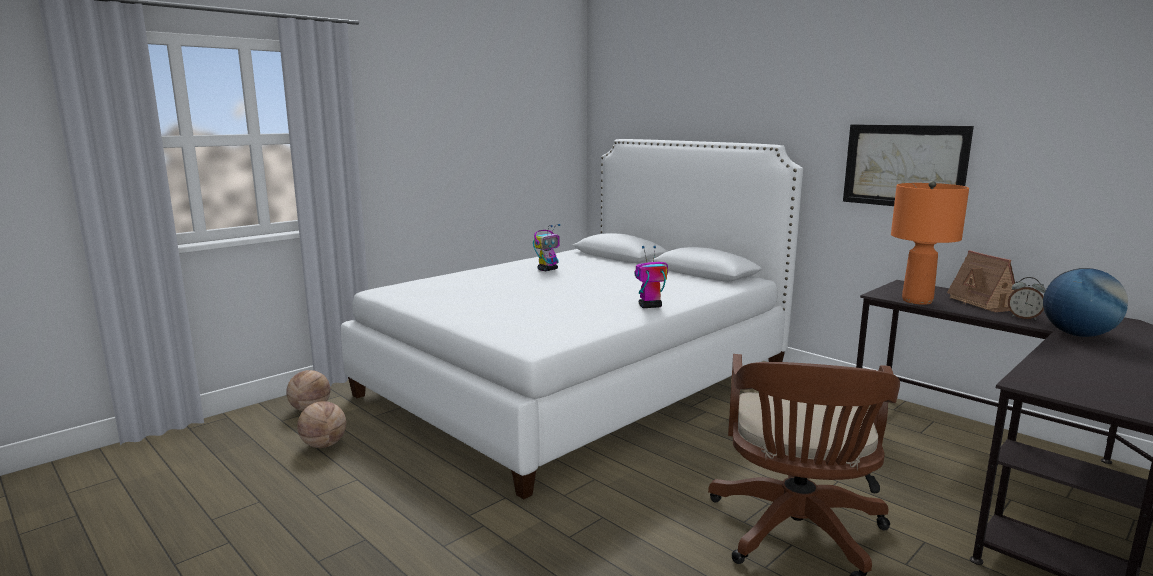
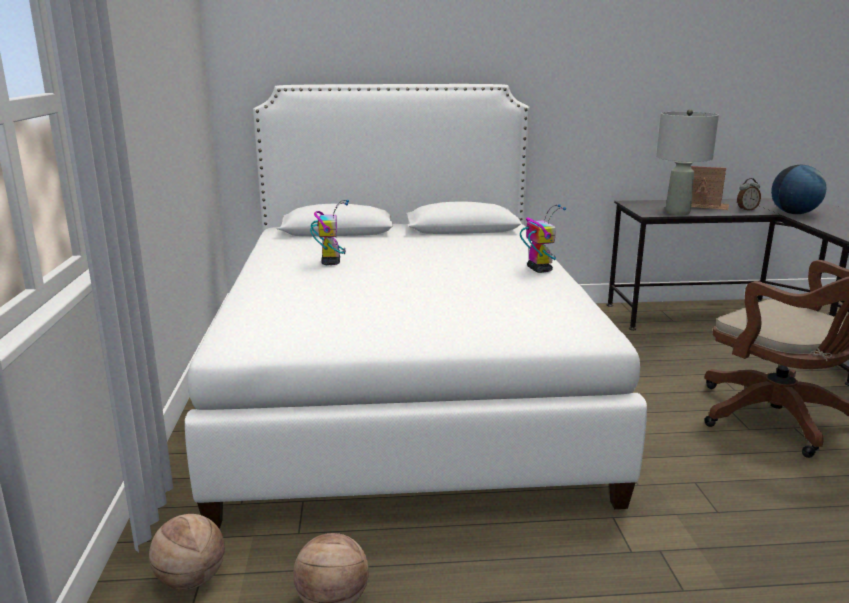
camera: 50 degrees left, 5 degrees up
toy robot [634,246,668,308] -> toy robot turned 135 degrees clockwise [520,204,566,273]
picture [843,124,974,206] -> none
orange table lamp [891,181,969,305] -> grey table lamp [656,109,719,215]

